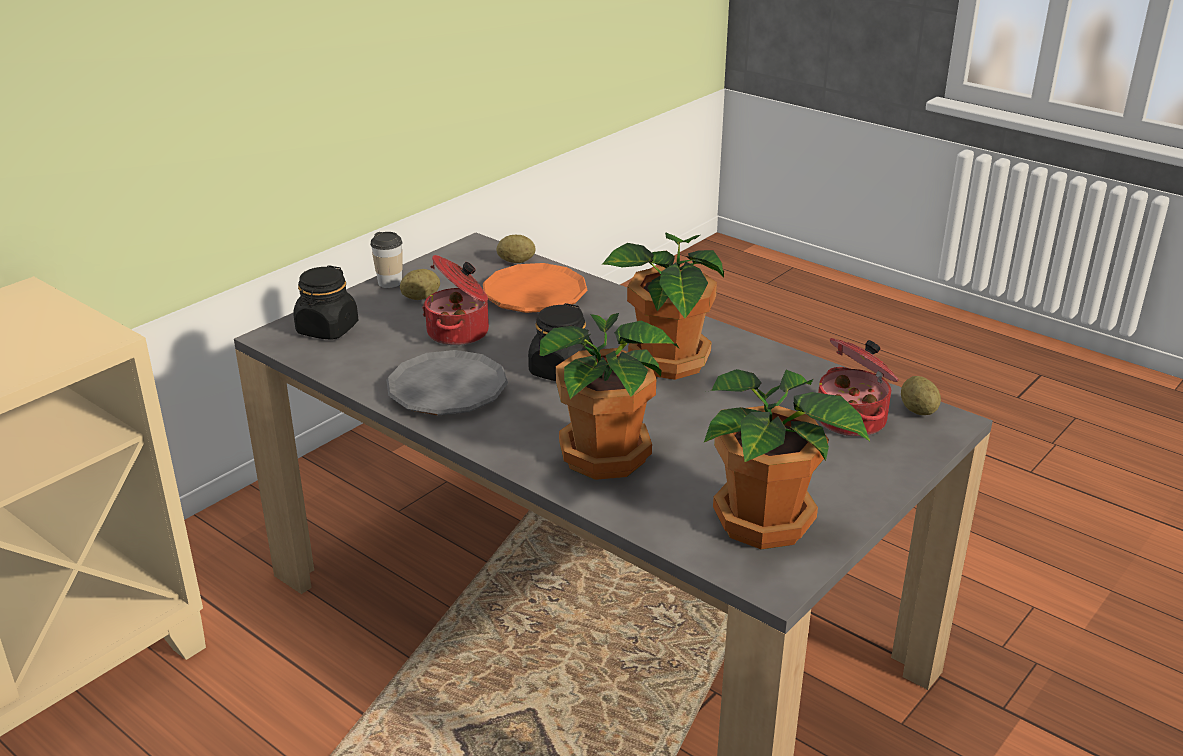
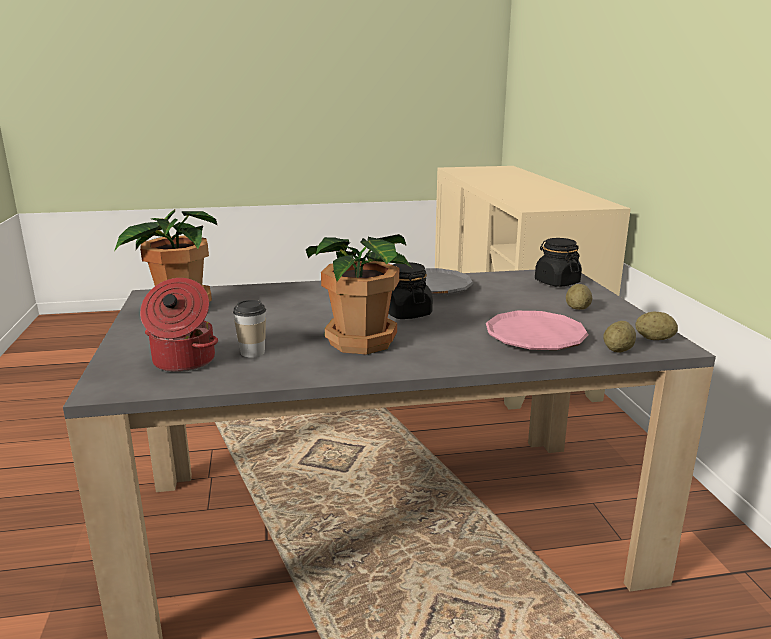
camera: 130 degrees right, 10 degrees down
cup [370,232,403,288] -> cup moved to [233,300,266,358]
cooking pot [422,255,489,346] -> none
orange plate [483,263,587,313] -> pink plate [486,311,589,350]
potted plant [540,313,679,480] -> none
potato [901,376,941,415] -> potato moved to [636,312,678,340]

